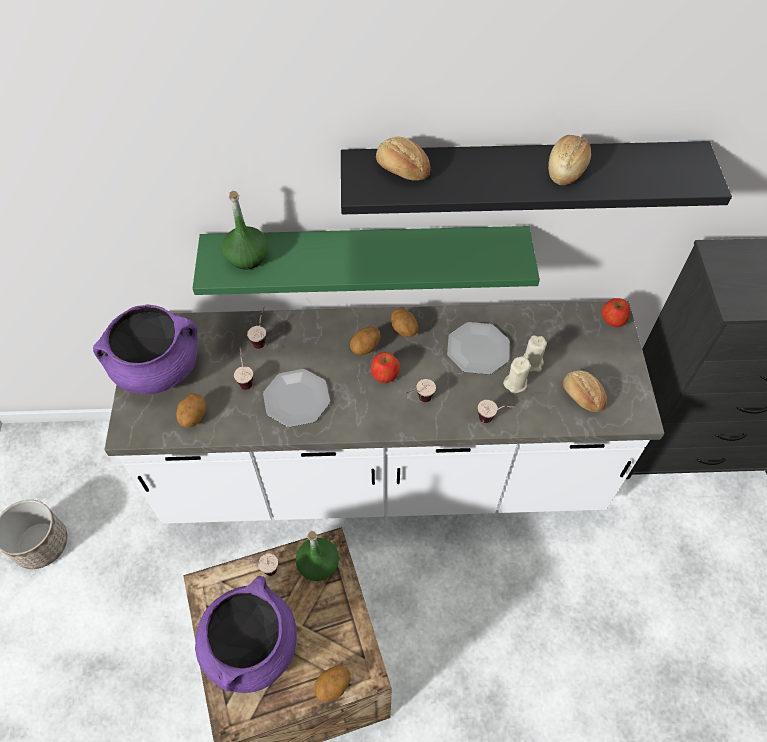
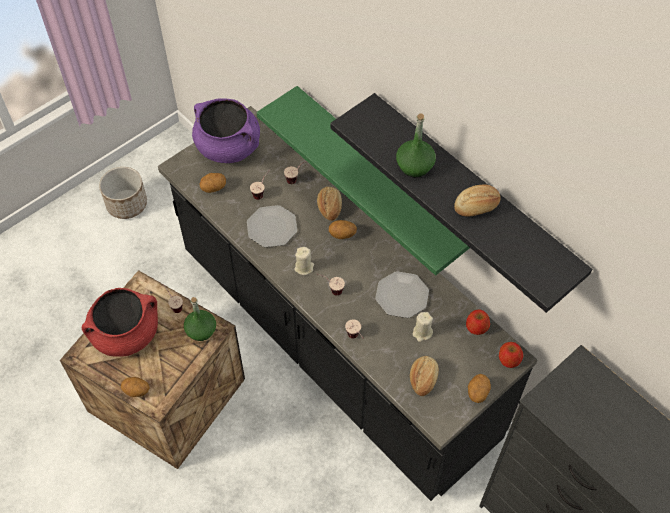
camera: 50 degrees right, 0 degrees up
white counter [104,301,664,524] -> black counter [158,106,537,501]
purple cooking pot [195,576,297,693] -> red cooking pot [82,288,158,357]
green bottle [222,191,268,270] -> green bottle moved to [396,113,436,177]
apple [371,352,400,383] -> apple moved to [466,309,490,335]
bread [376,136,431,181] -> bread moved to [317,187,342,221]
potato [391,308,418,337] -> potato moved to [468,374,491,403]
beige candle [503,356,531,393] -> beige candle moved to [295,247,314,275]

